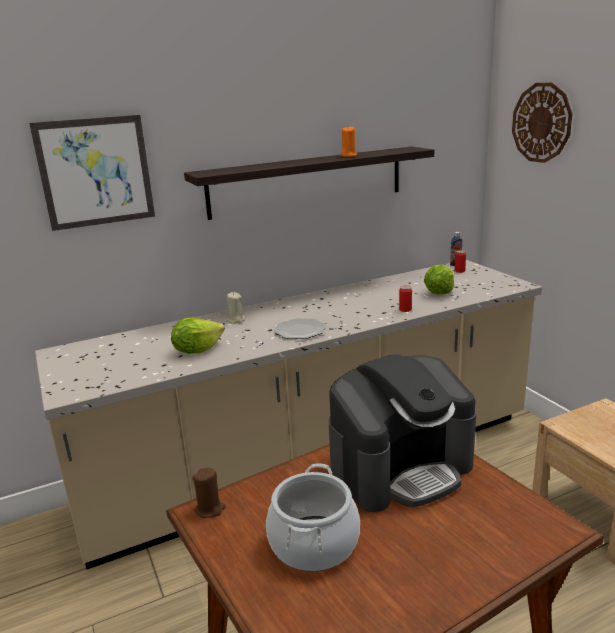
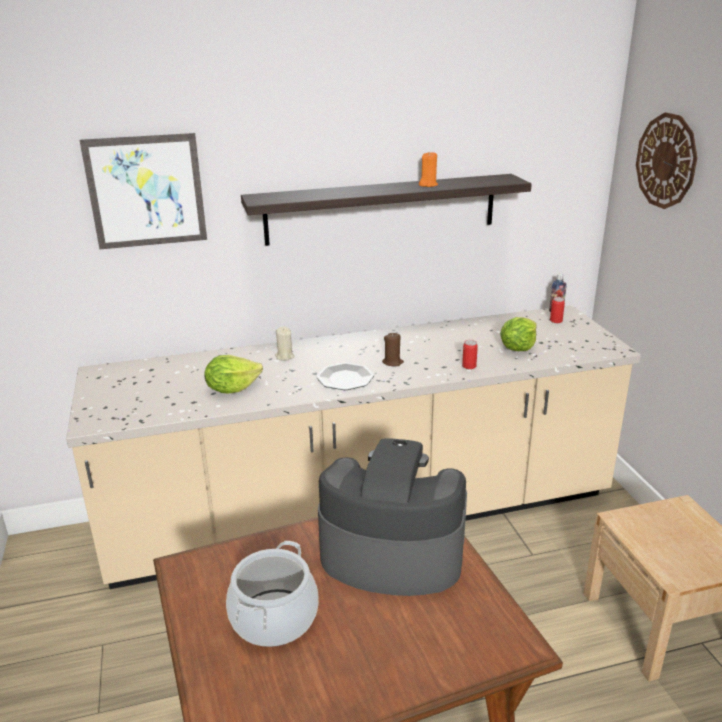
camera: 10 degrees right, 5 degrees up
brown candle [192,468,226,518] -> brown candle moved to [382,333,404,366]
coffee machine [329,354,476,512] -> coffee machine turned 150 degrees counterclockwise [318,438,467,596]

